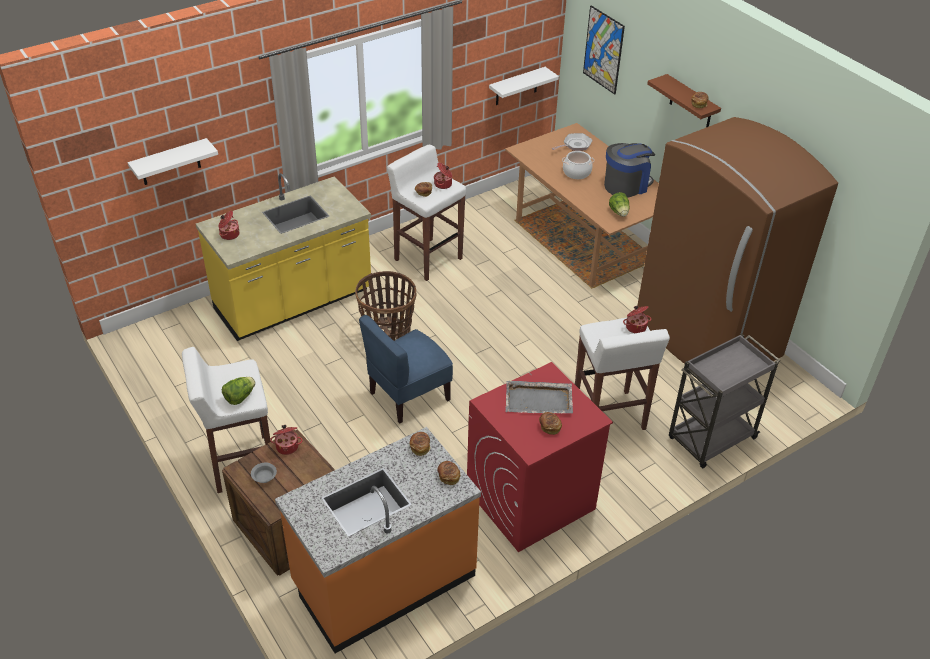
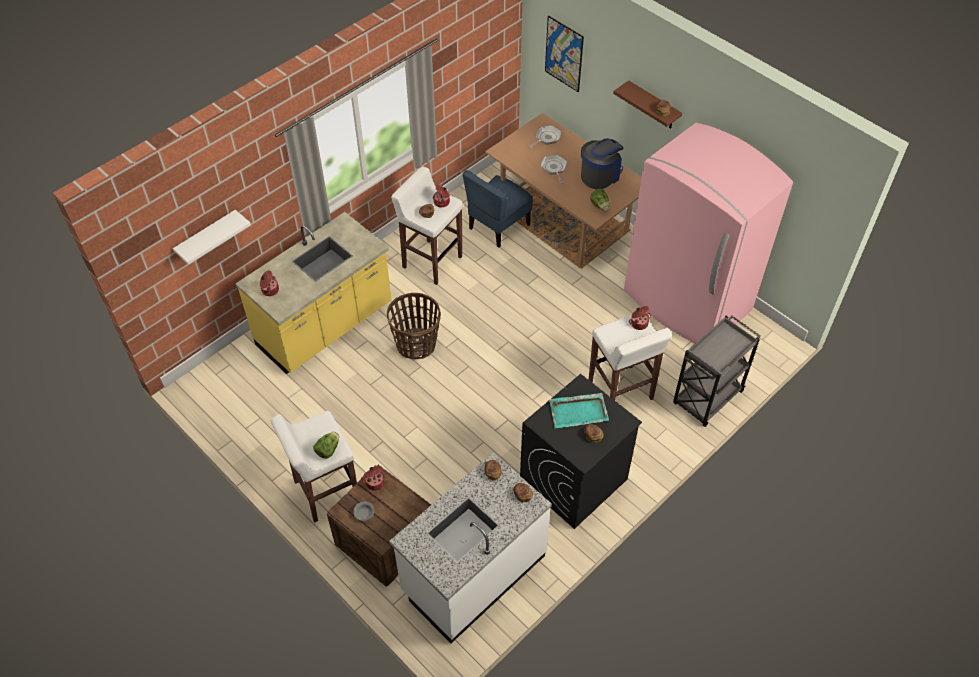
camera: 10 degrees left, 10 degrees up
orange counter [275,427,481,653] -> white counter [389,453,552,643]
blue chair [359,315,453,423] -> blue chair moved to [463,170,533,248]
red washing machine [467,362,613,552] -> black washing machine [520,374,642,529]
white shelf [489,67,559,105] -> none
grey tray [505,381,573,413] -> turquoise tray [549,393,609,429]
cooking pot [562,151,594,179] -> frying pan [541,155,567,184]
brown fridge [637,117,838,364] -> pink fridge [624,123,793,343]

